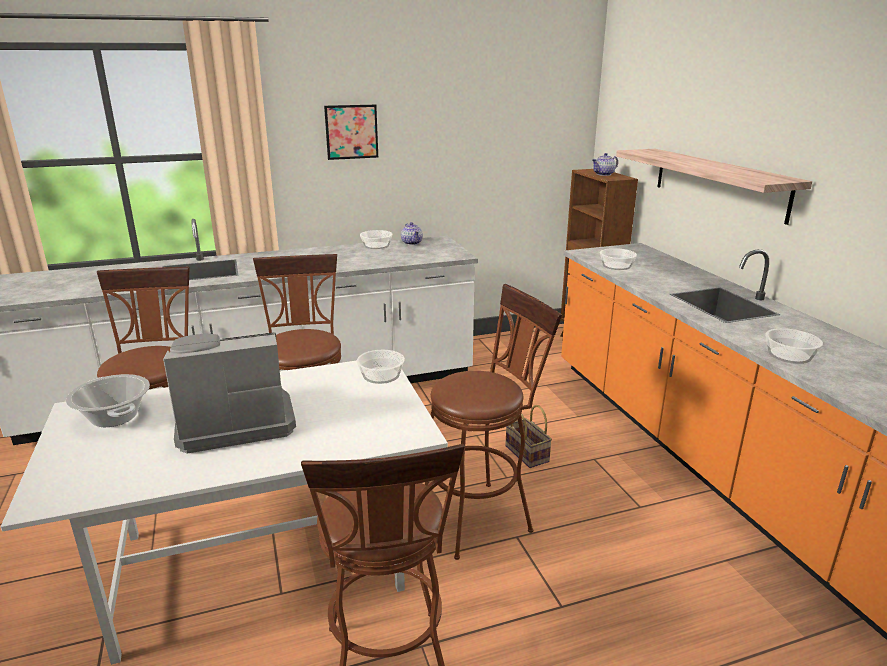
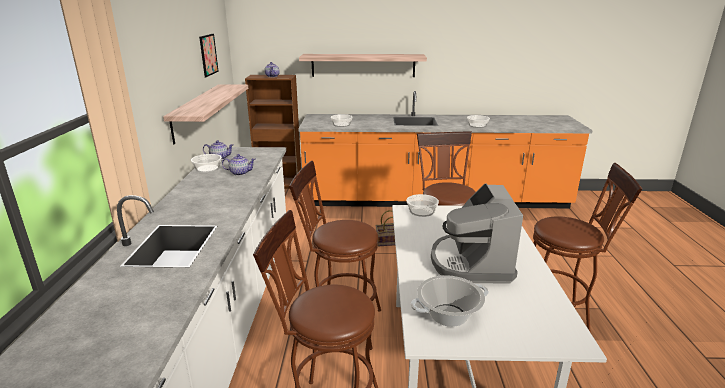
camera: 70 degrees left, 0 degrees up
picture [324,105,378,160] -> picture moved to [199,34,218,77]
none -> shelf [163,85,248,144]
none -> teapot [222,154,256,176]

